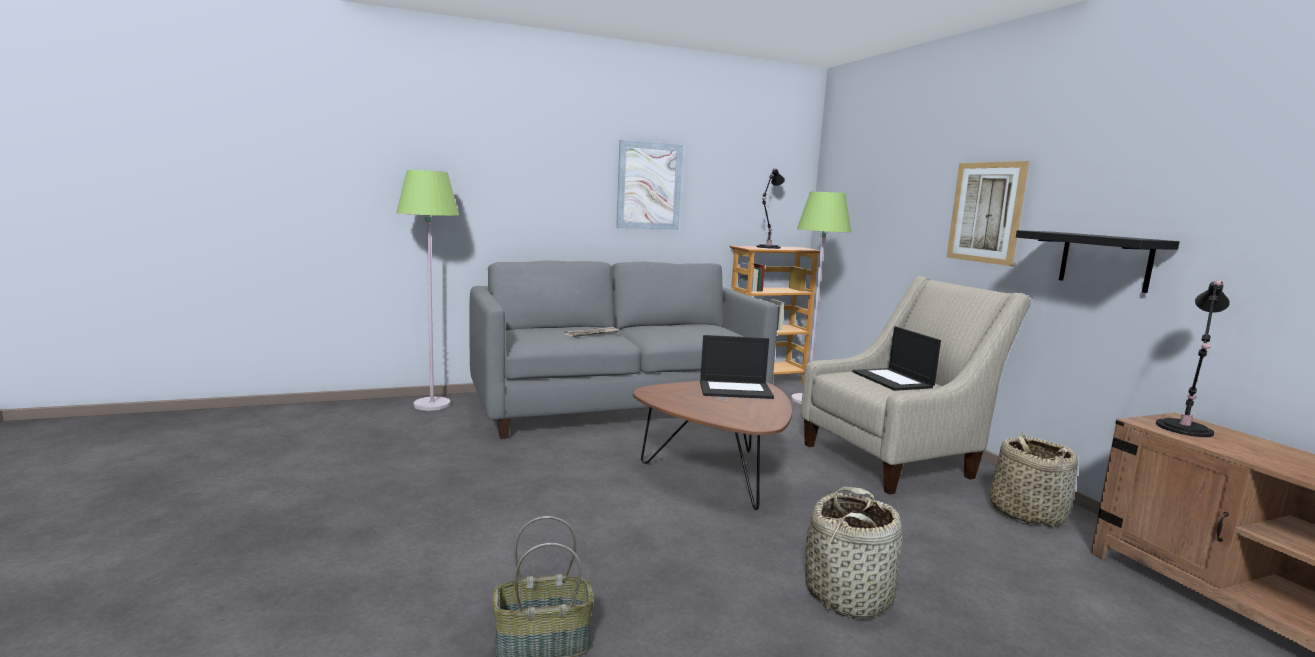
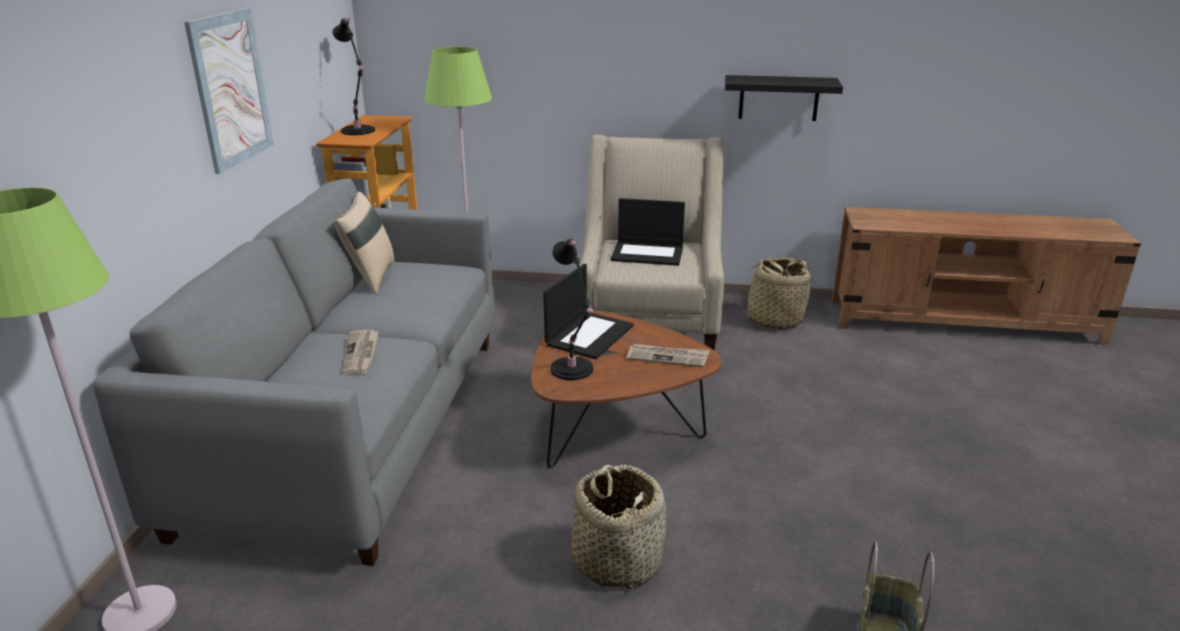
camera: 60 degrees left, 15 degrees up
basket [805,487,903,619] -> basket moved to [571,464,666,589]
picture [947,161,1029,266] -> none
black table lamp [1156,280,1230,437] -> black table lamp moved to [550,239,595,380]
none -> beige pillow [335,192,395,294]
none -> newspaper [626,344,710,367]

